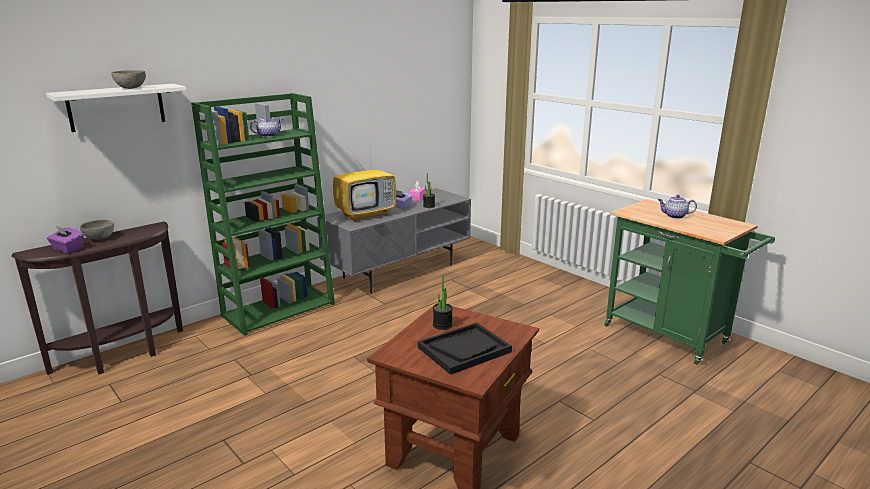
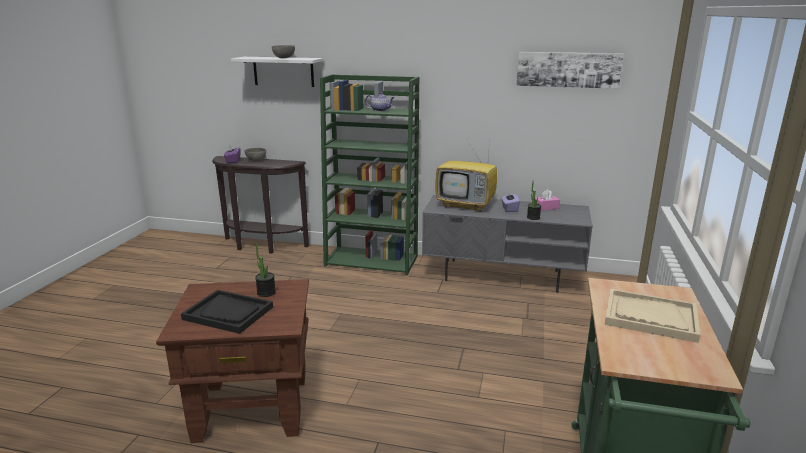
camera: 55 degrees right, 0 degrees up
teapot [658,195,697,219] -> beige tray [604,289,700,343]
none -> picture [516,52,623,89]

